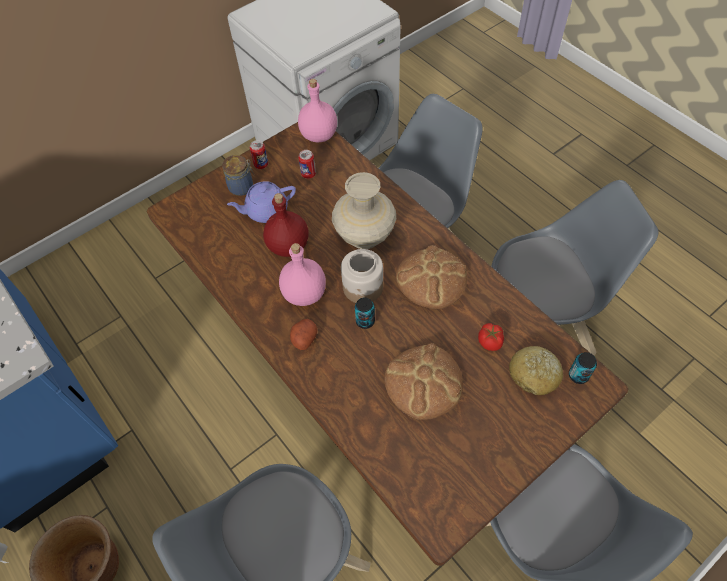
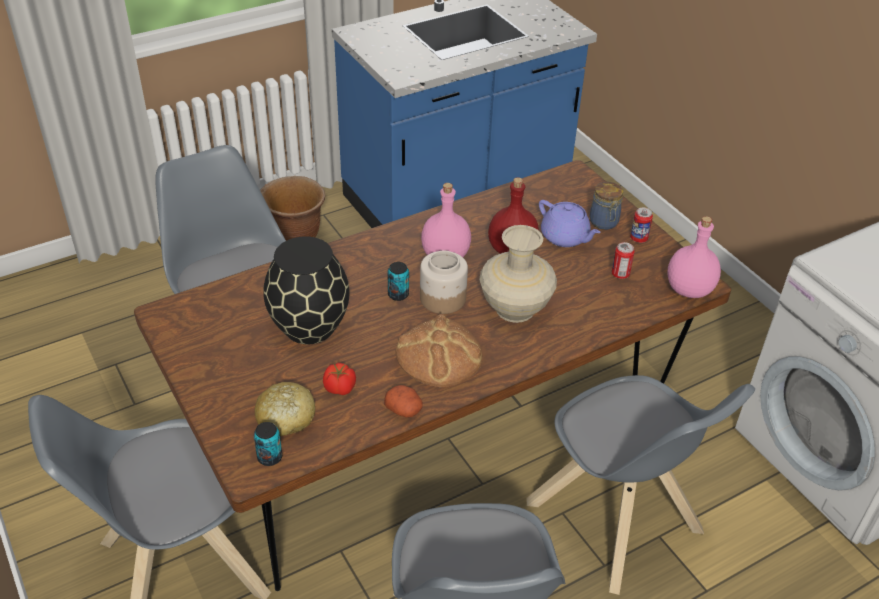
camera: 95 degrees right, 15 degrees down
purple teapot [227,181,296,223] -> purple teapot turned 150 degrees clockwise [539,200,601,247]
potato [290,319,317,350] -> potato moved to [384,385,423,417]
bread [384,343,463,420] -> black vase [263,236,350,344]

